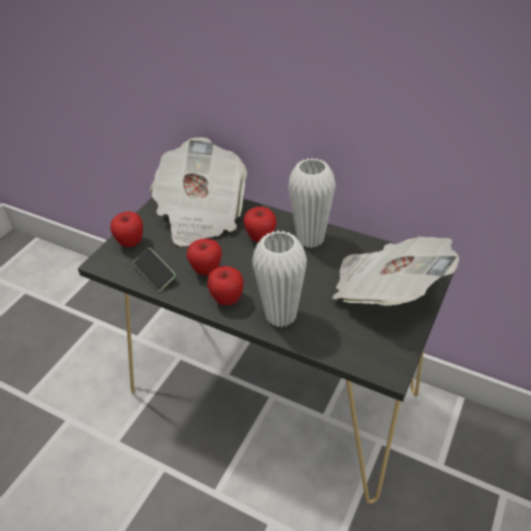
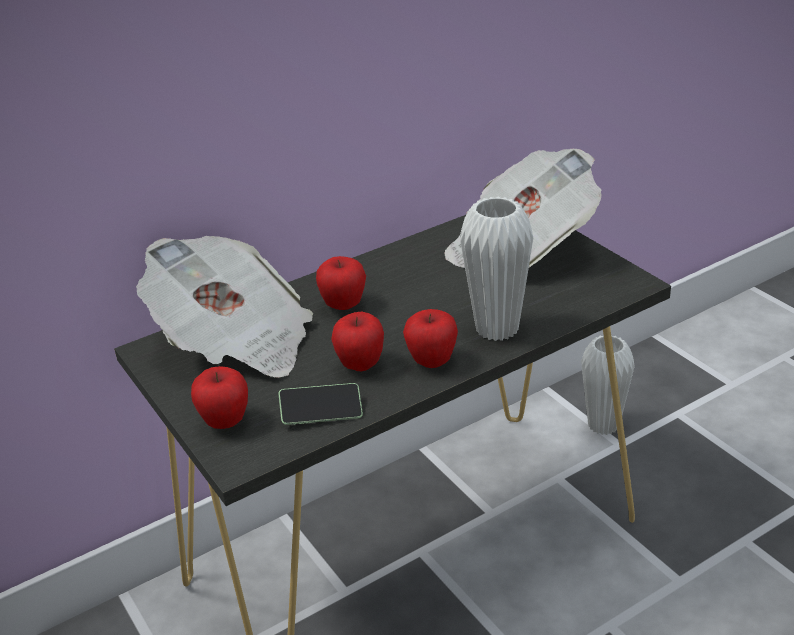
camera: 60 degrees left, 10 degrees down
white vase [288,158,336,248] -> white vase moved to [581,335,635,435]

